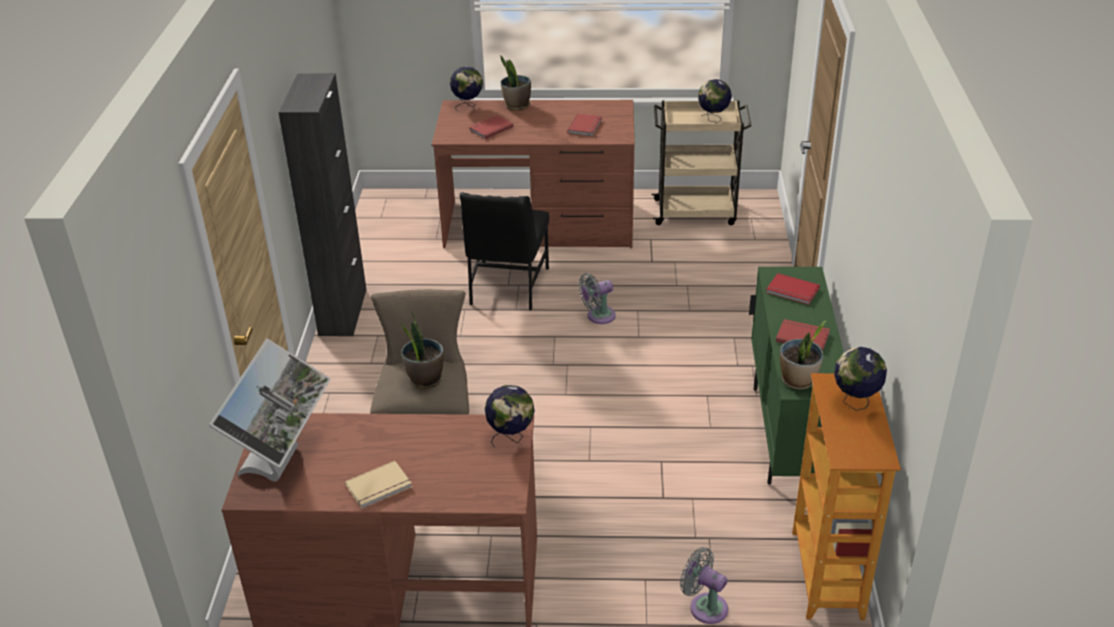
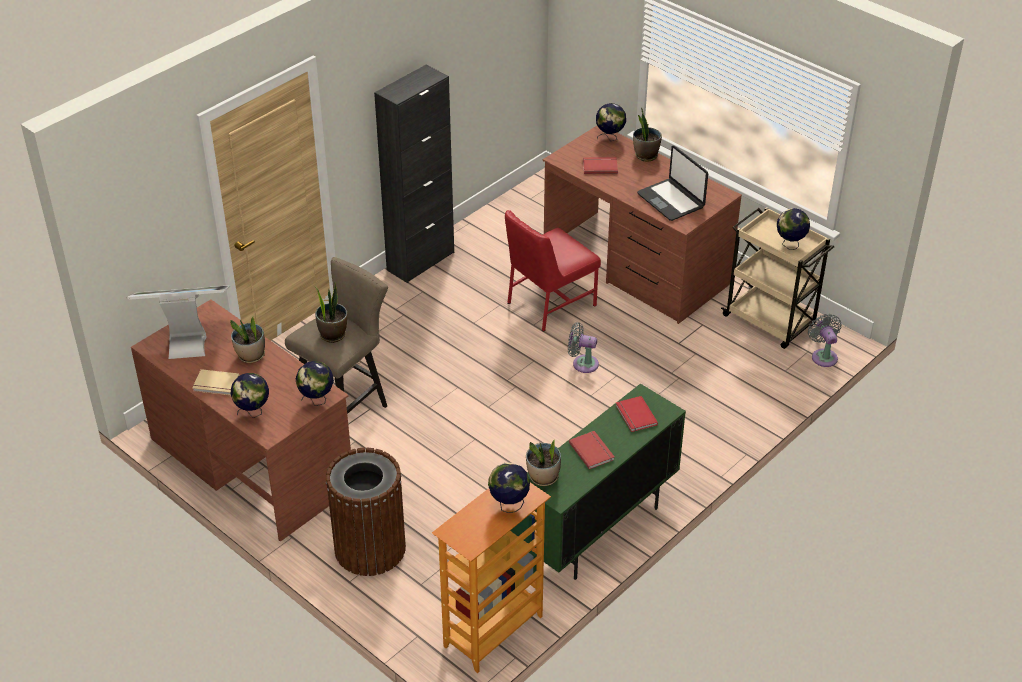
camera: 40 degrees right, 5 degrees up
monitor [209,339,331,482] -> monitor turned 150 degrees counterclockwise [127,285,230,359]
black chair [460,192,549,310] -> red chair [505,210,601,332]
red book [567,113,602,136] -> laptop [637,145,708,221]
grey fan [680,547,728,624] -> grey fan moved to [808,314,842,367]
none -> potted plant [230,317,265,363]
none -> globe [231,373,269,418]
none -> brown trash can [326,448,406,576]

